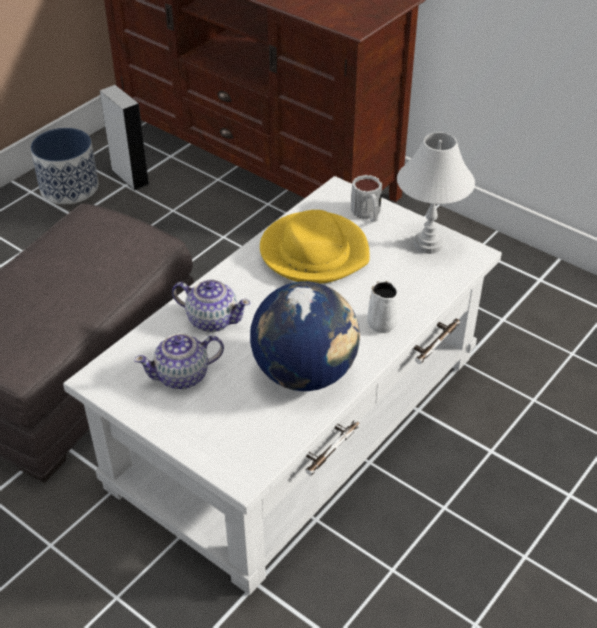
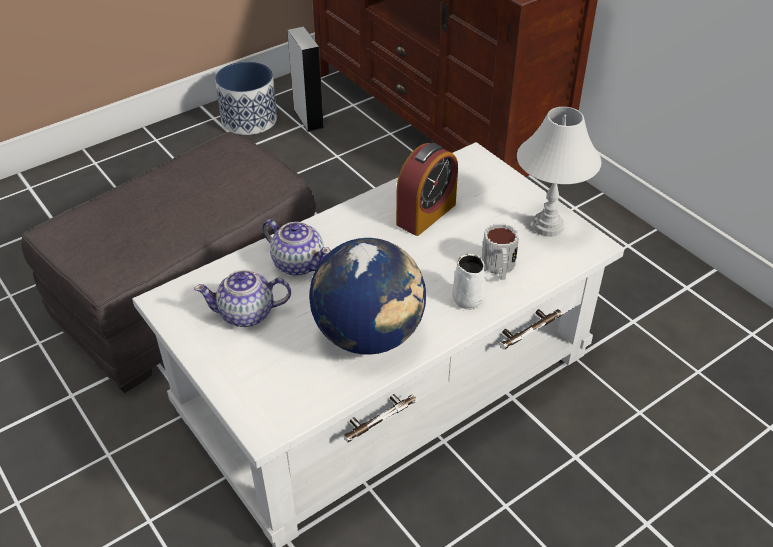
camera: 15 degrees right, 0 degrees up
yellow hat [260,210,370,284] -> alarm clock [396,143,458,236]
mug [351,175,382,222] -> mug moved to [482,224,519,280]

